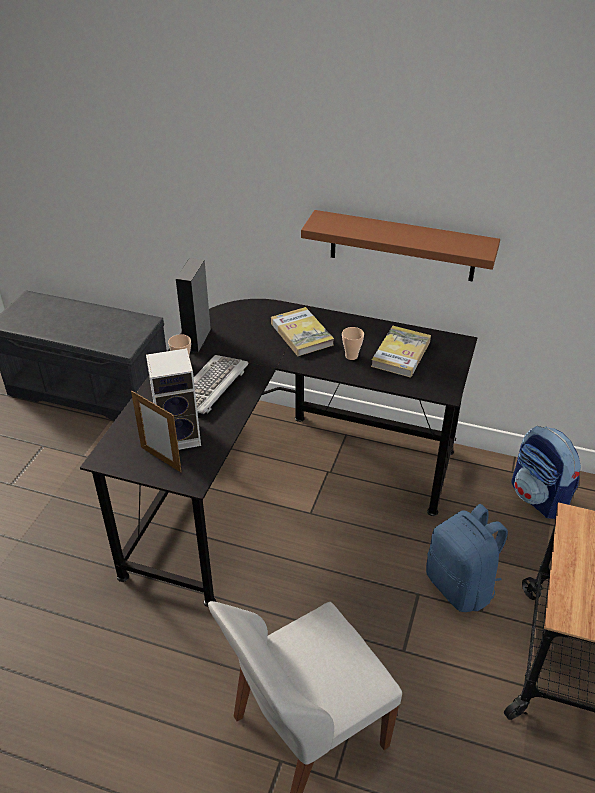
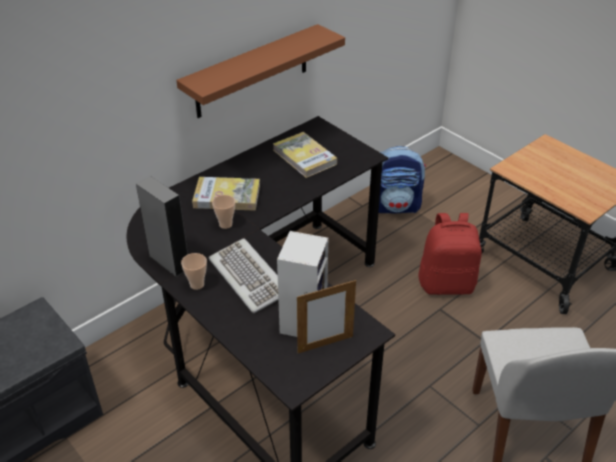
camera: 60 degrees left, 0 degrees up
cup [342,327,364,360] -> cup moved to [212,195,235,229]
blue backpack [426,504,508,612] -> red backpack [418,213,482,295]

